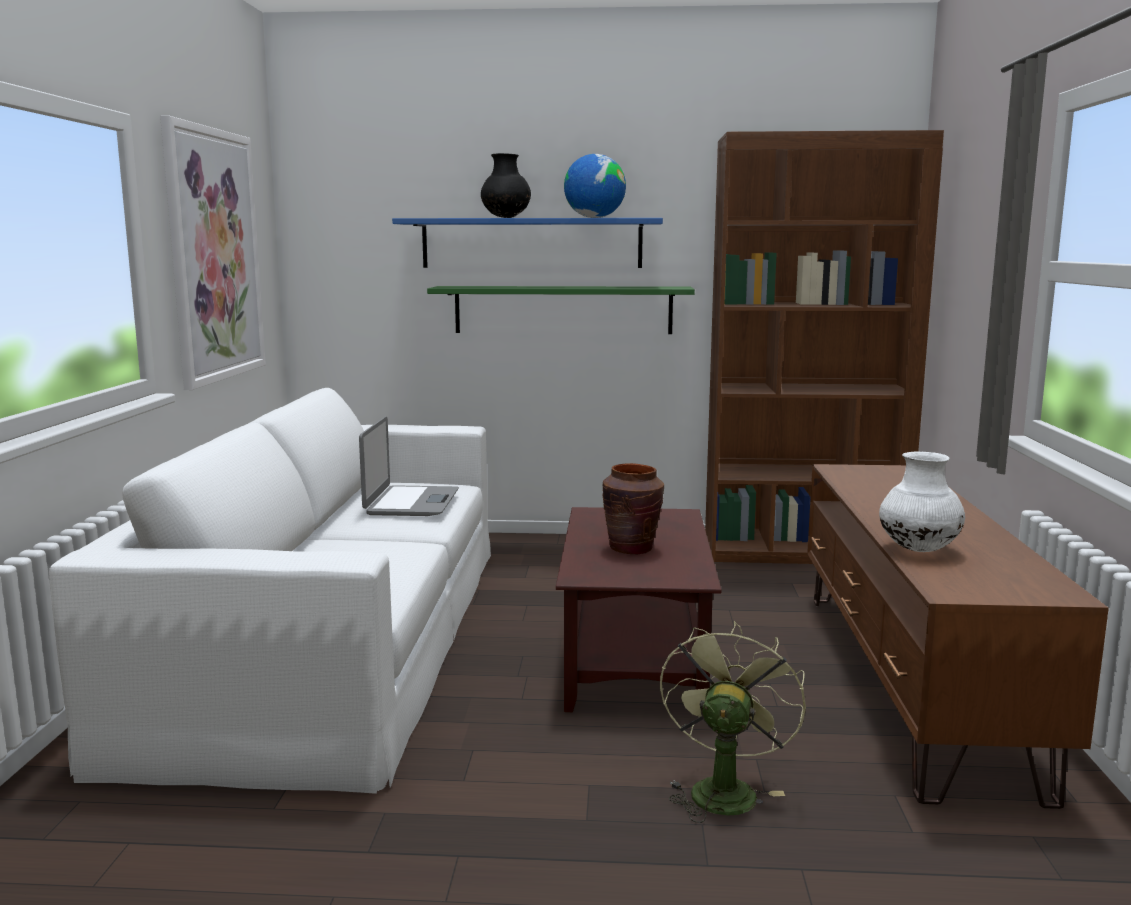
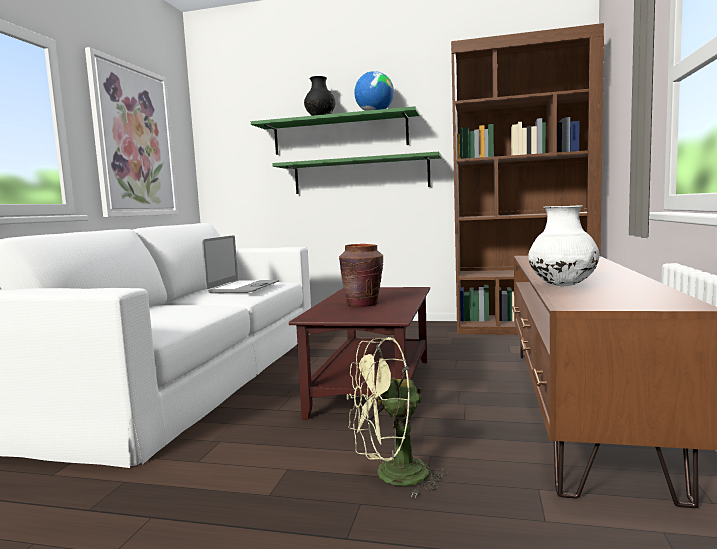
camera: 10 degrees right, 5 degrees down
blue shelf [392,218,663,268] -> green shelf [251,106,420,155]
green fan [660,621,806,823] -> green fan turned 135 degrees counterclockwise [347,337,448,498]

